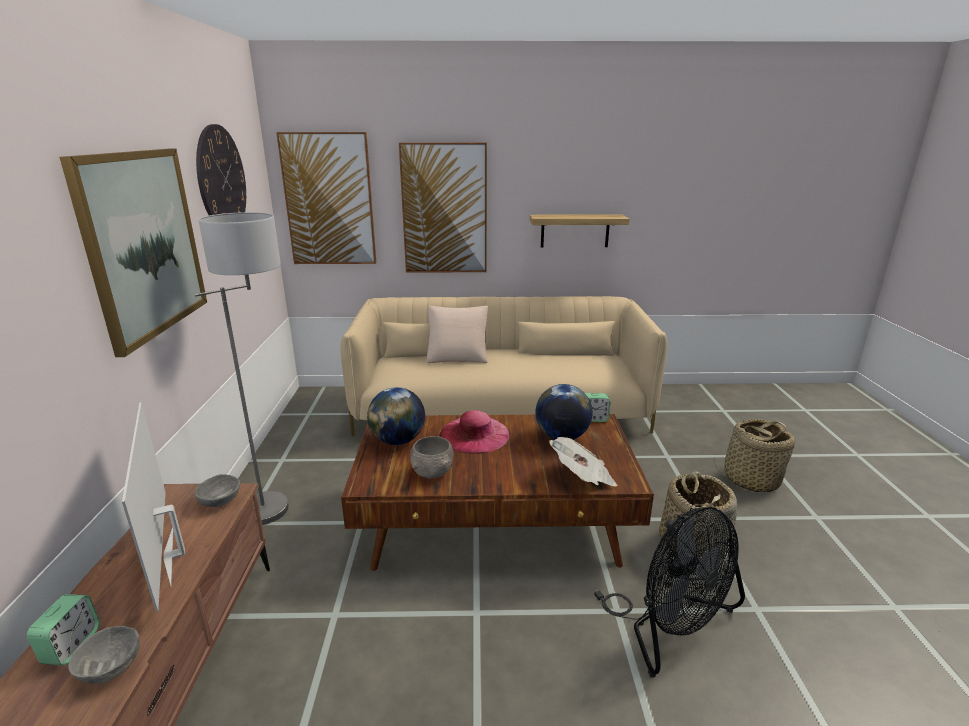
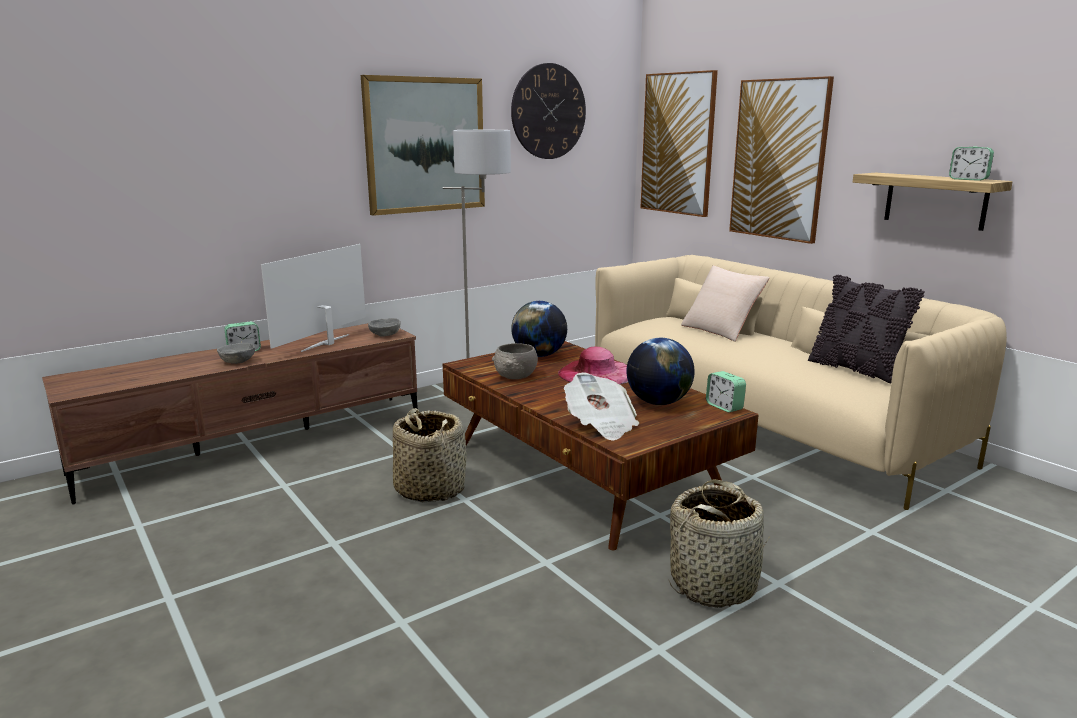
camera: 55 degrees right, 5 degrees down
black fan [594,507,745,678] -> none
basket [714,419,795,493] -> basket moved to [393,408,467,503]
none -> black pillow [808,275,925,383]
none -> alarm clock [949,147,994,181]

